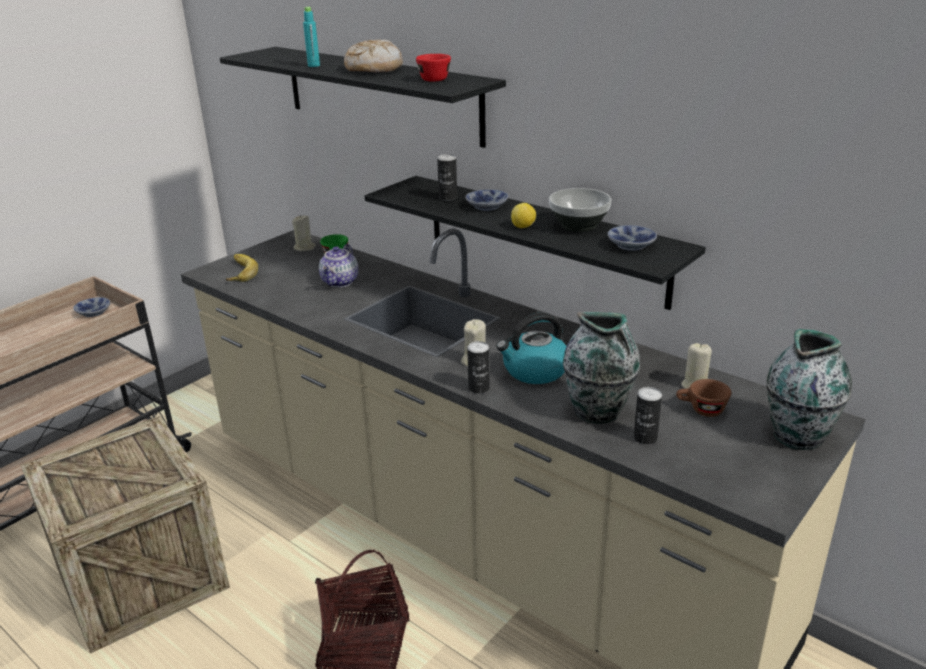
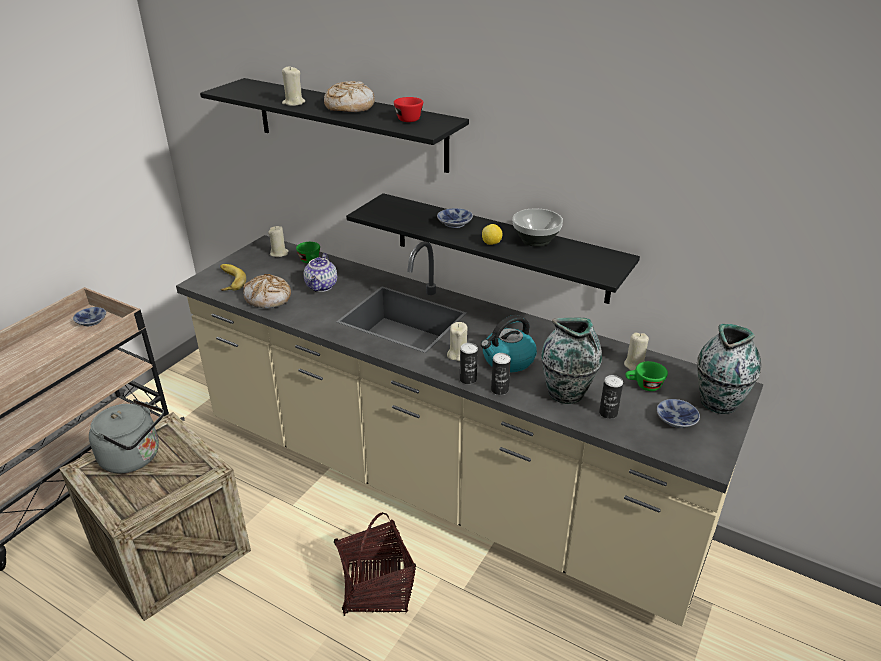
camera: 10 degrees left, 5 degrees up
turquoise bottle [303,7,320,67] -> beige candle [282,67,305,106]
can [437,154,457,201] -> can moved to [491,353,511,395]
bowl [608,225,657,251] -> bowl moved to [657,399,700,428]
brown cup [676,379,731,417] -> green cup [625,361,668,391]
none -> grey kettle [89,399,164,474]
none -> bread [243,274,291,308]

